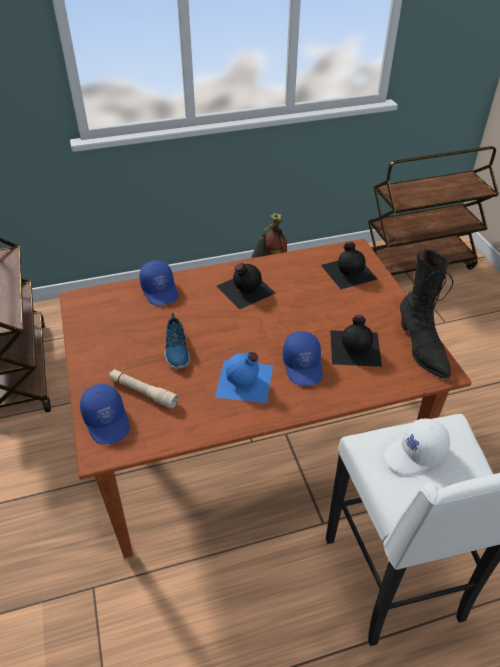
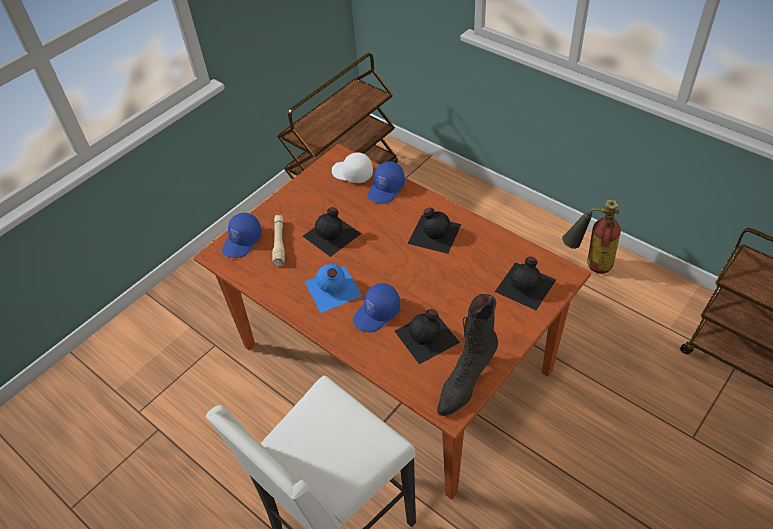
camera: 60 degrees right, 5 degrees up
shoe [164,313,190,369] -> black bottle [303,207,361,257]
white cap [385,418,450,476] -> white cap moved to [332,153,373,183]

